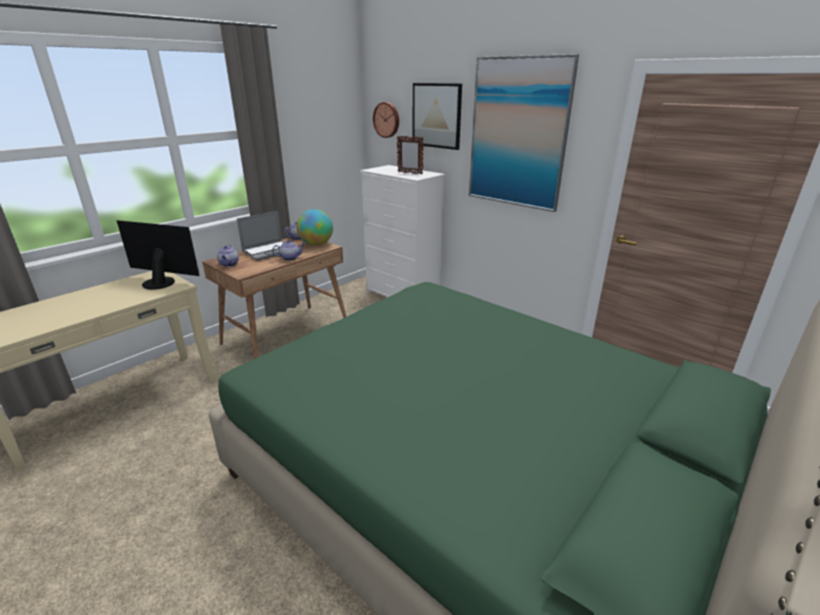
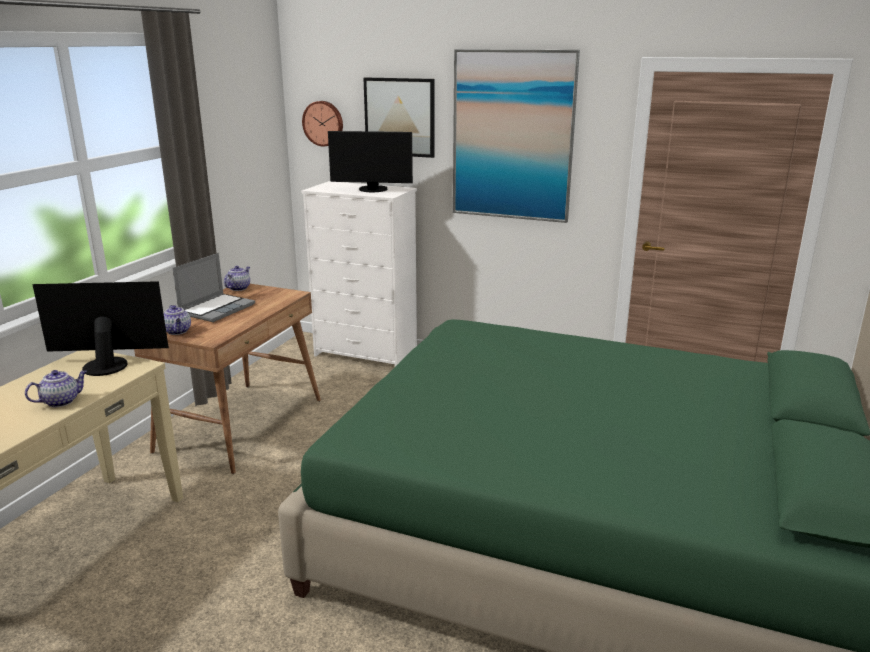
camera: 20 degrees left, 5 degrees down
teapot [272,240,305,261] -> teapot moved to [25,370,87,407]
globe [296,209,333,246] -> none
picture frame [397,136,424,175] -> monitor [328,131,413,192]

